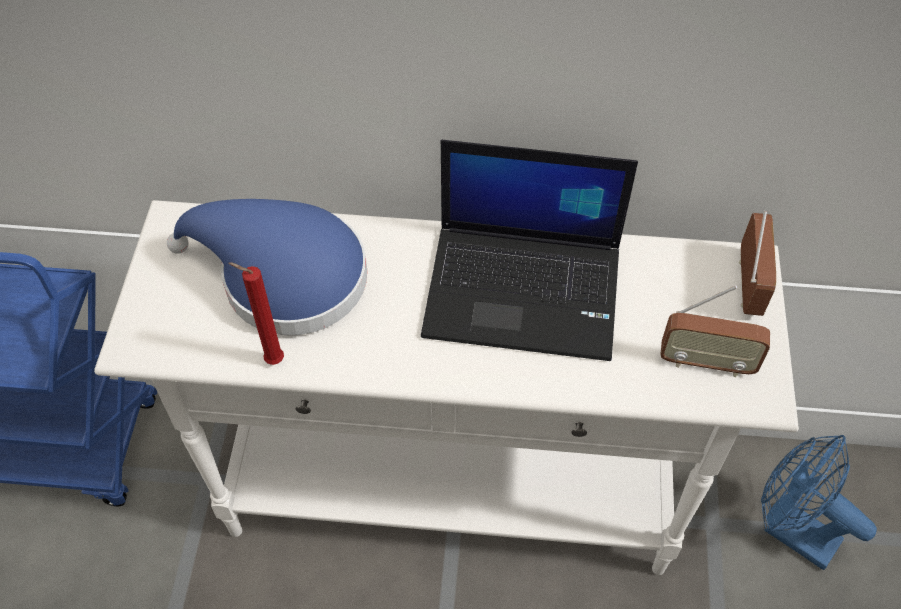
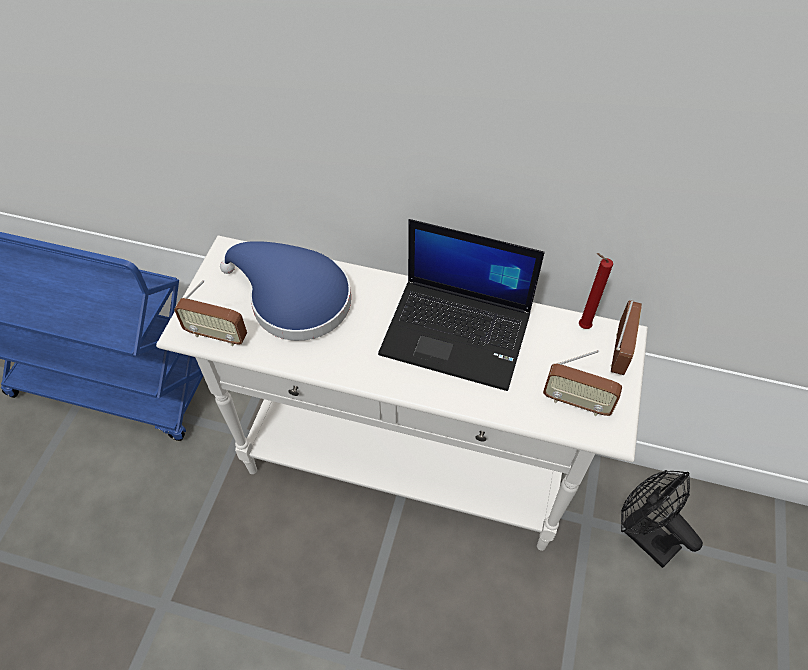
camera: 10 degrees right, 0 degrees up
red candle [228,262,284,365] -> red candle moved to [579,253,613,329]
blue fan [761,435,877,570] -> black fan [621,470,703,568]
none -> radio [174,280,247,346]

